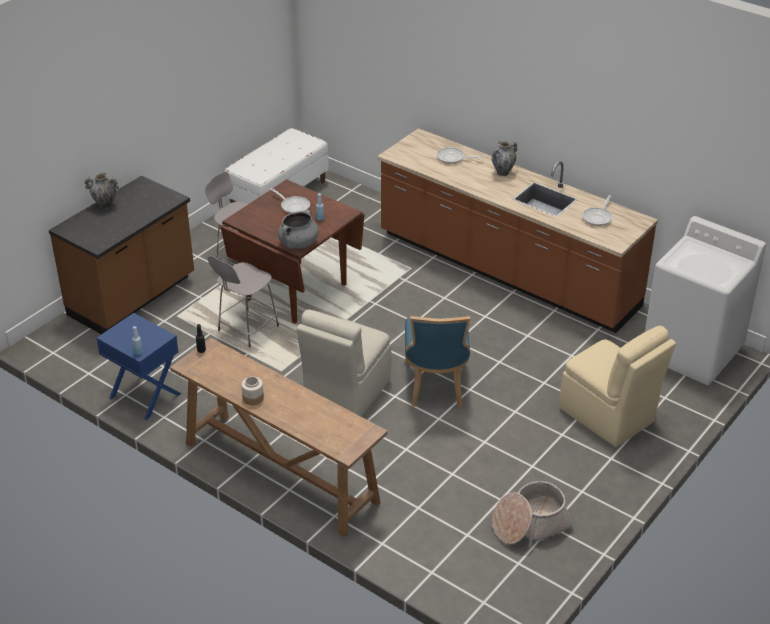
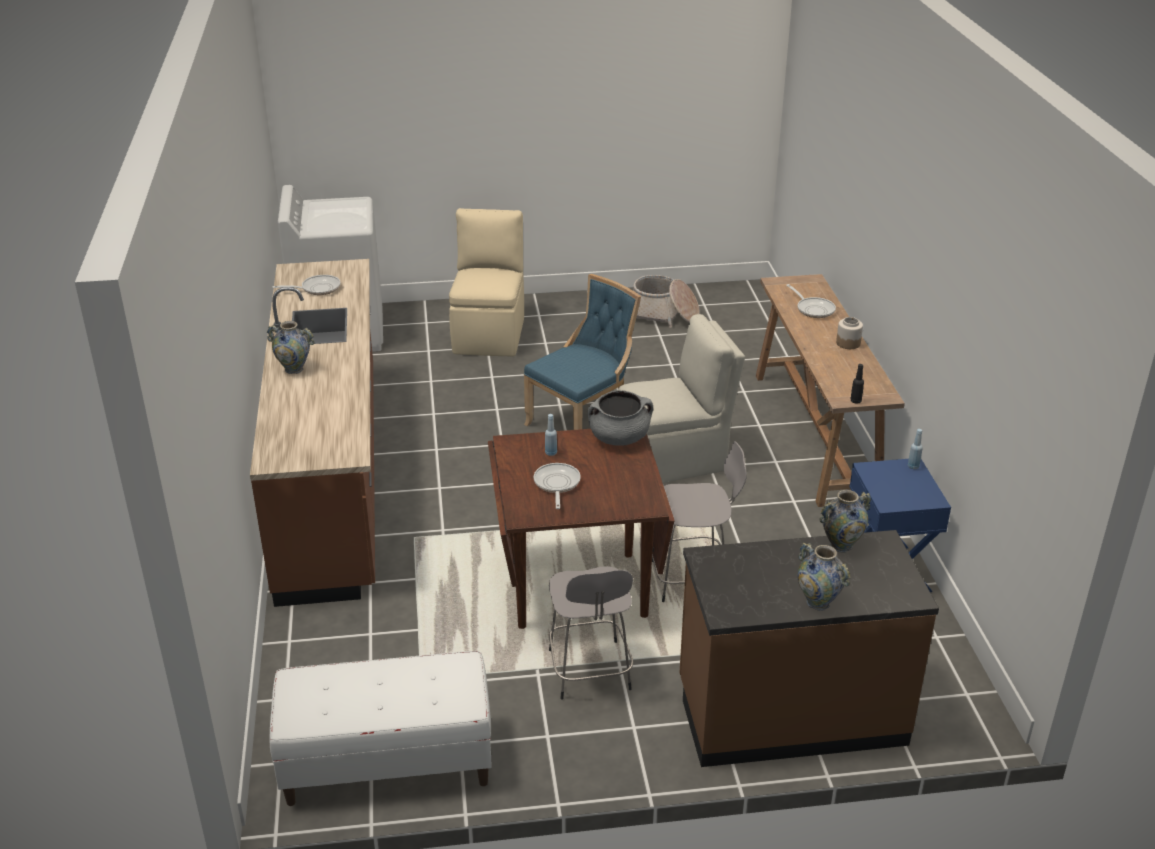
camera: 135 degrees left, 5 degrees down
frying pan [437,147,485,164] -> frying pan moved to [786,284,836,318]
none -> vase [819,490,871,552]

